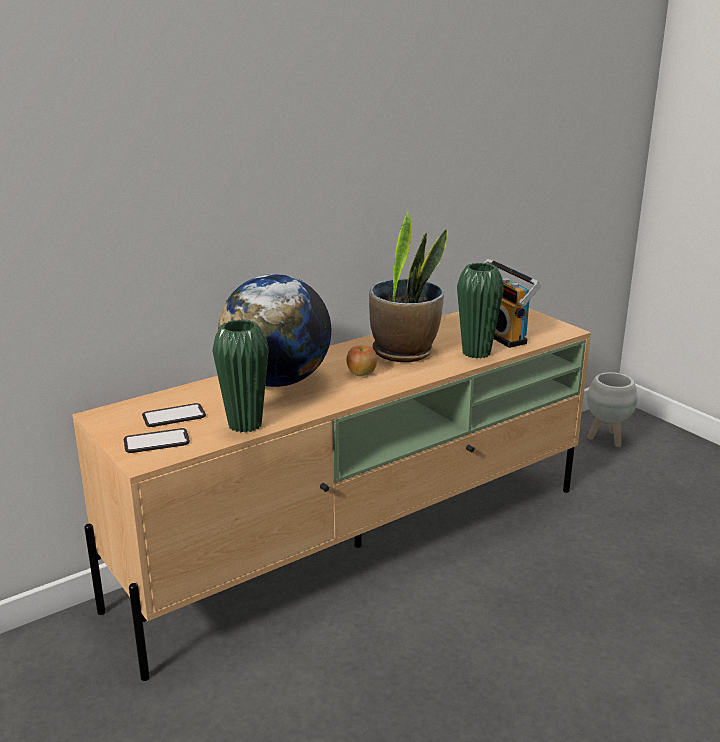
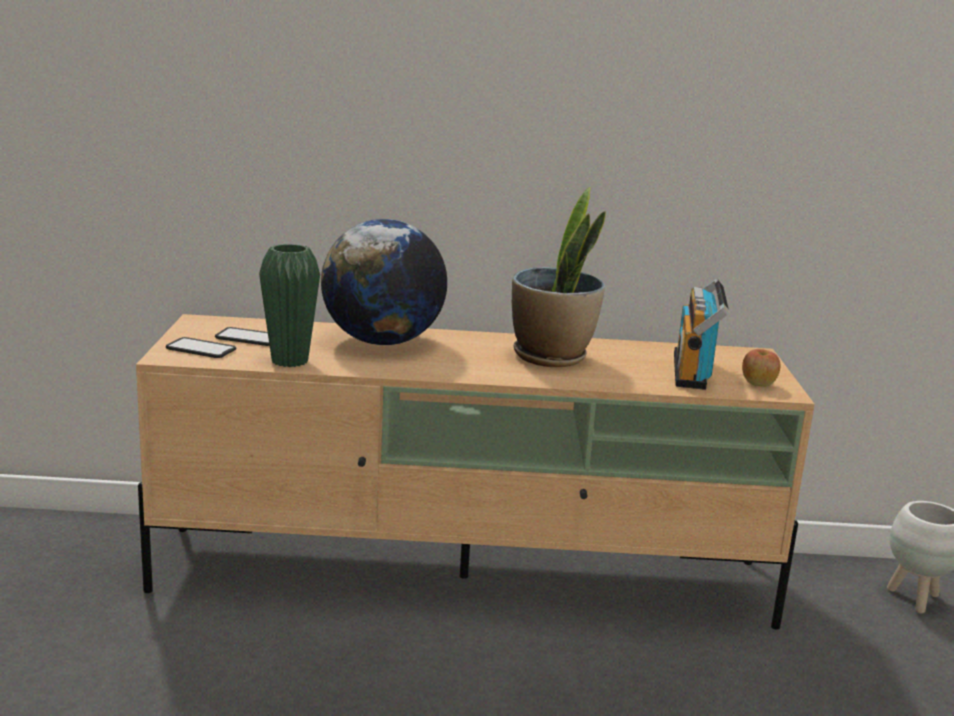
camera: 35 degrees right, 5 degrees down
apple [346,345,377,376] -> apple moved to [742,349,780,387]
green vase [457,263,504,359] -> none

